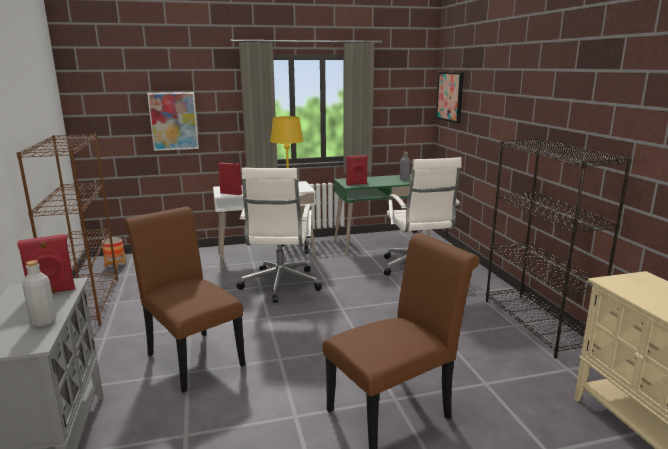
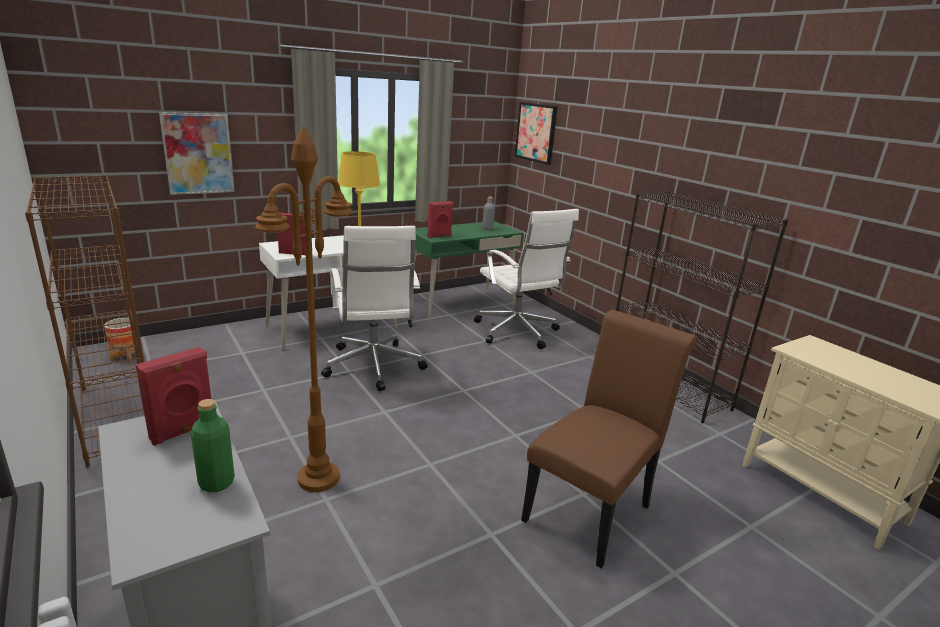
camera: 20 degrees left, 5 degrees up
grey bottle [22,260,56,327] -> green bottle [191,399,235,492]
brown chair [124,207,245,393] -> brown floor lamp [255,126,353,492]

